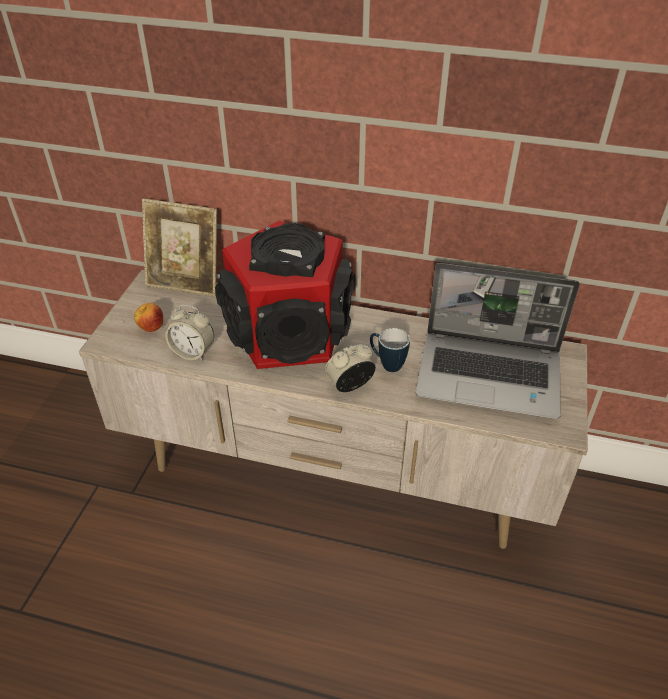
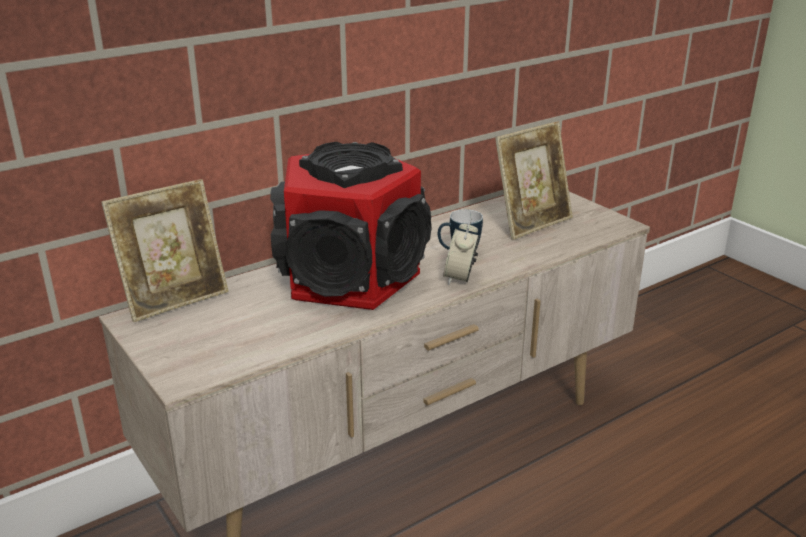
camera: 50 degrees left, 15 degrees down
apple [134,303,163,332] -> none
alarm clock [165,305,214,361] -> none
laptop [416,263,580,419] -> picture frame [495,121,573,240]

